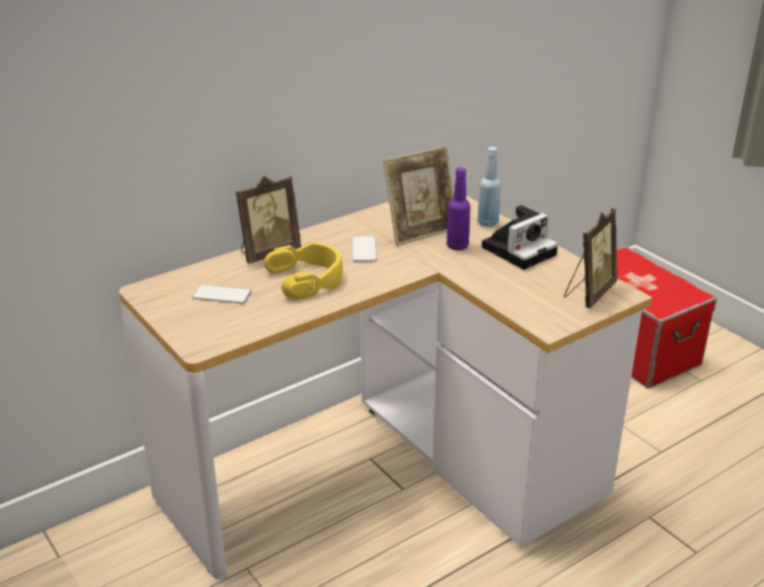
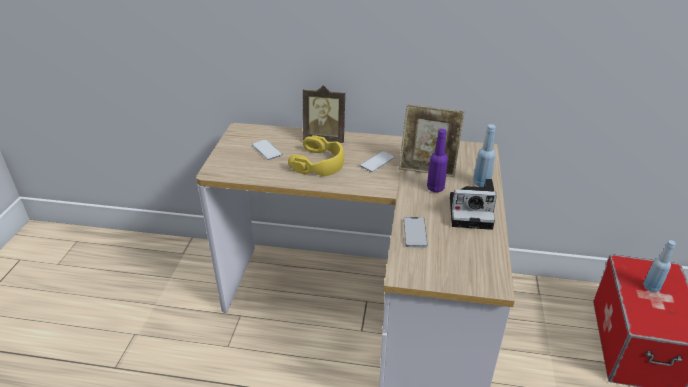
camera: 45 degrees right, 5 degrees up
picture frame [564,208,617,308] -> none
none -> phone [404,217,428,248]
none -> blue bottle [643,240,676,292]

